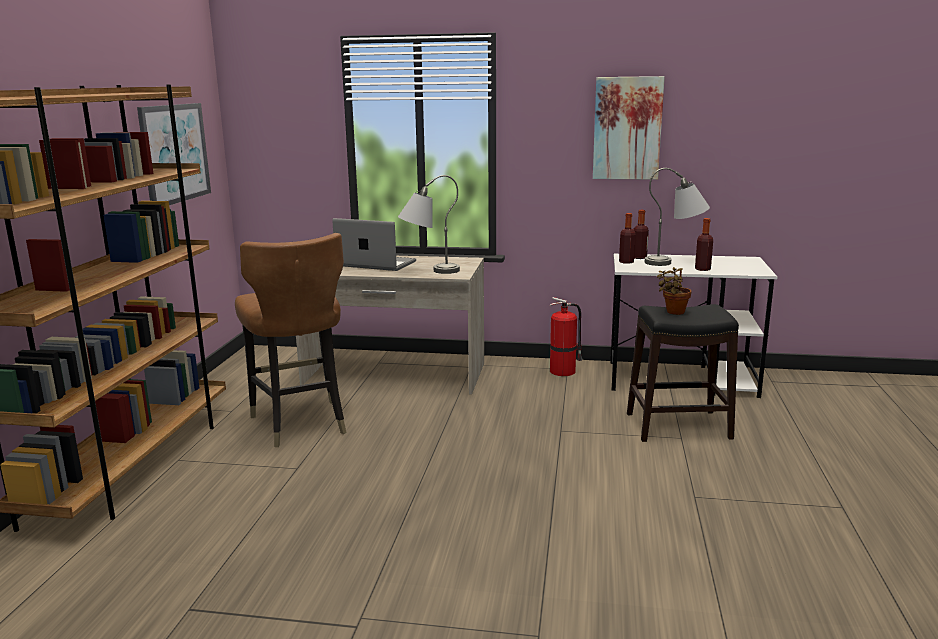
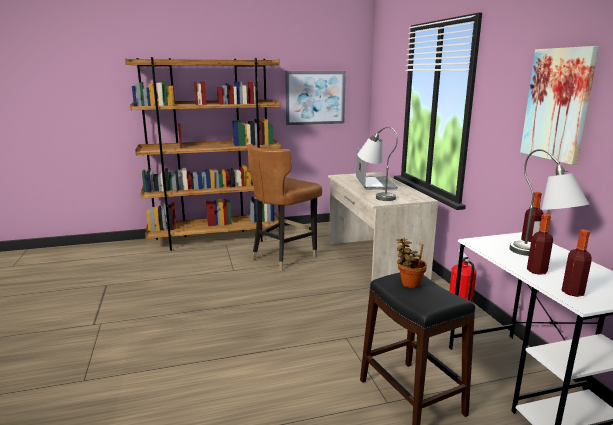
camera: 65 degrees right, 0 degrees up
bottle [619,213,635,264] -> bottle moved to [562,229,592,297]

